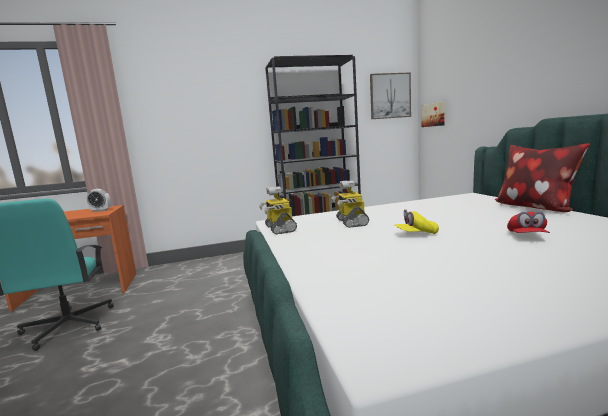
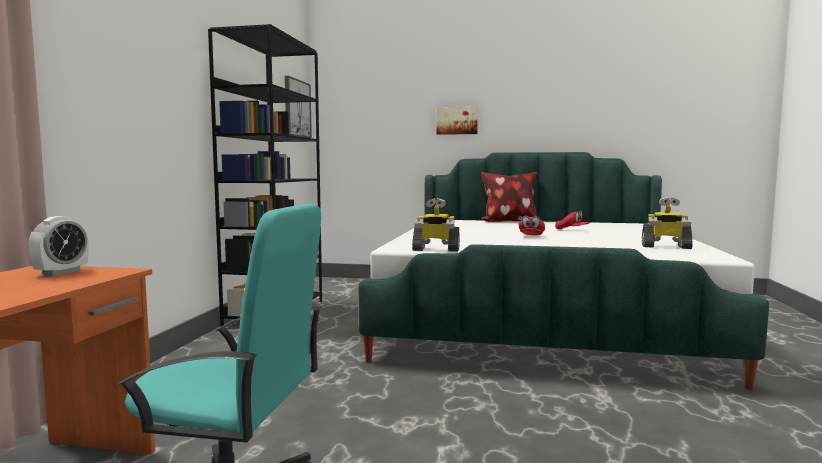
camera: 65 degrees left, 5 degrees down
toy robot [331,180,369,228] -> toy robot moved to [642,197,693,249]
yellow cap [394,209,439,234] -> red cap [519,216,545,235]
picture [421,102,445,127] -> picture moved to [436,106,478,135]

